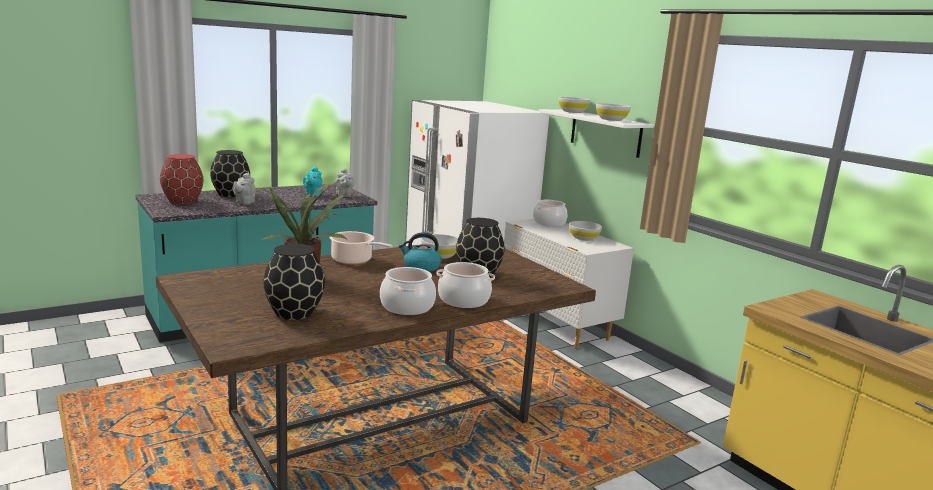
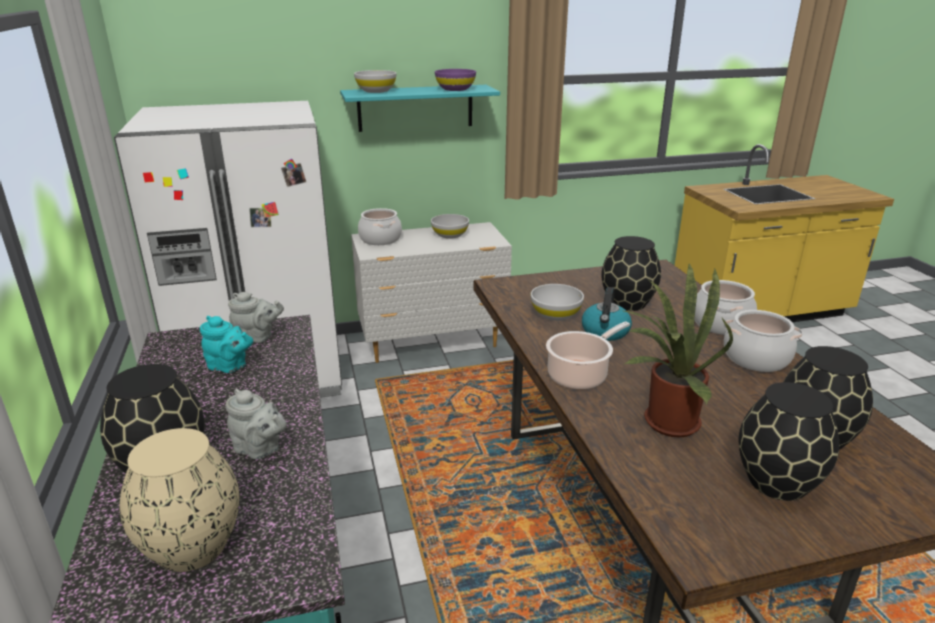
camera: 70 degrees left, 10 degrees up
red vase [160,154,203,204] -> beige vase [120,428,239,572]
white shelf [539,109,654,158] -> turquoise shelf [340,85,500,132]
white bowl [596,103,631,121] -> purple bowl [435,69,476,91]
none -> black vase [739,382,839,501]

